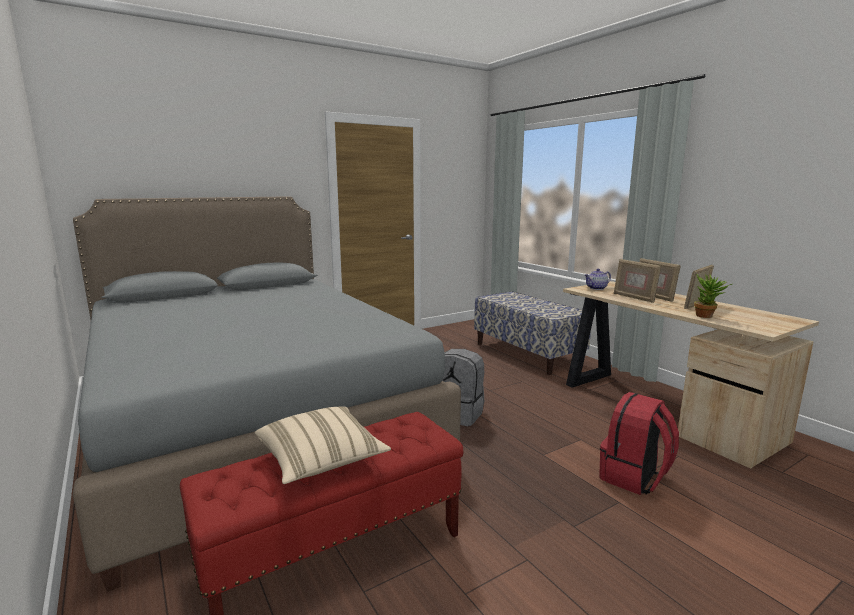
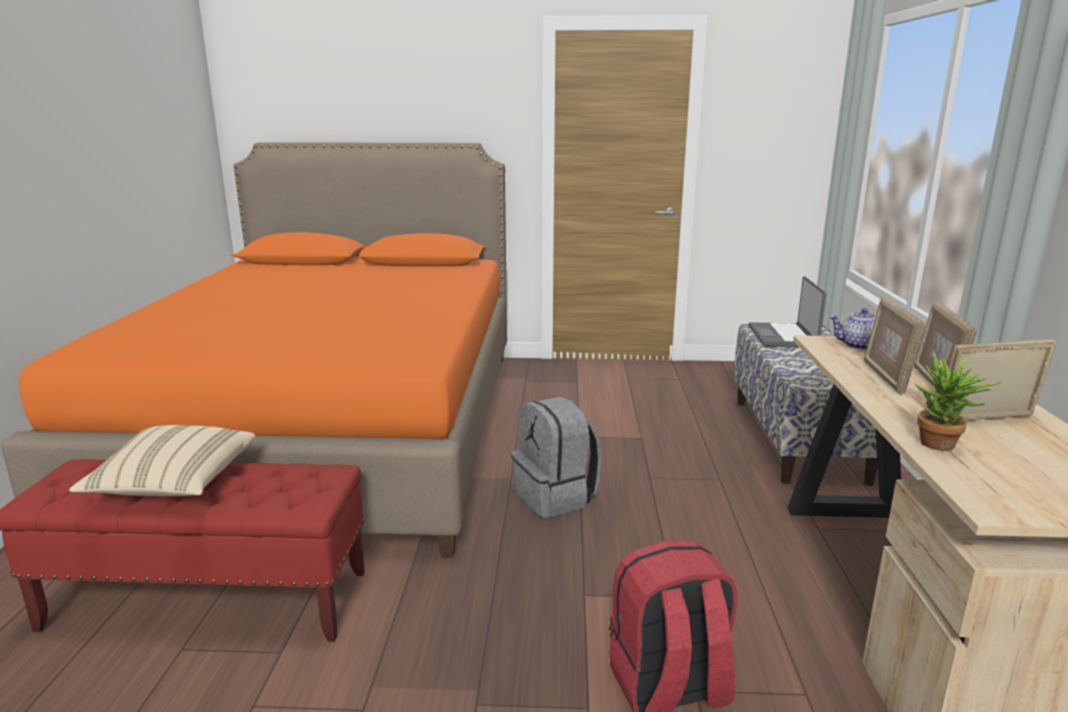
camera: 35 degrees right, 5 degrees up
grey bed [73,196,461,592] -> orange bed [1,142,507,558]
none -> laptop [748,276,826,347]

